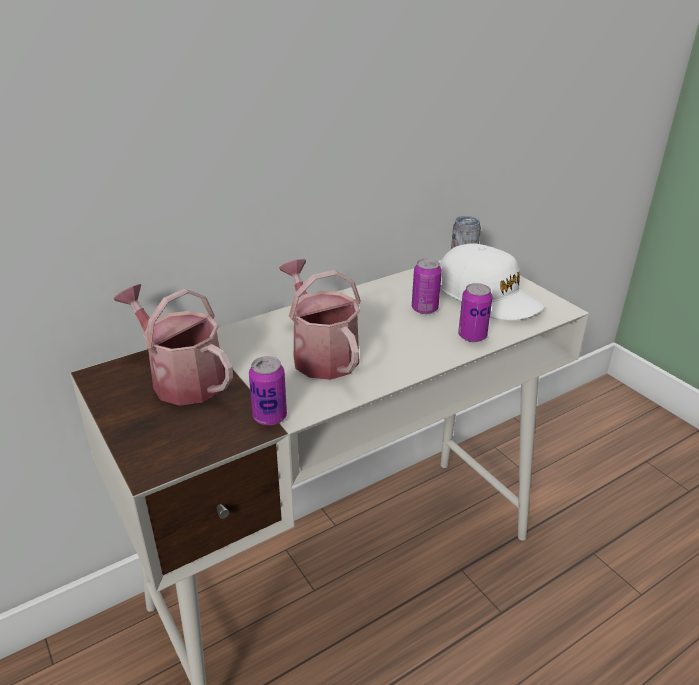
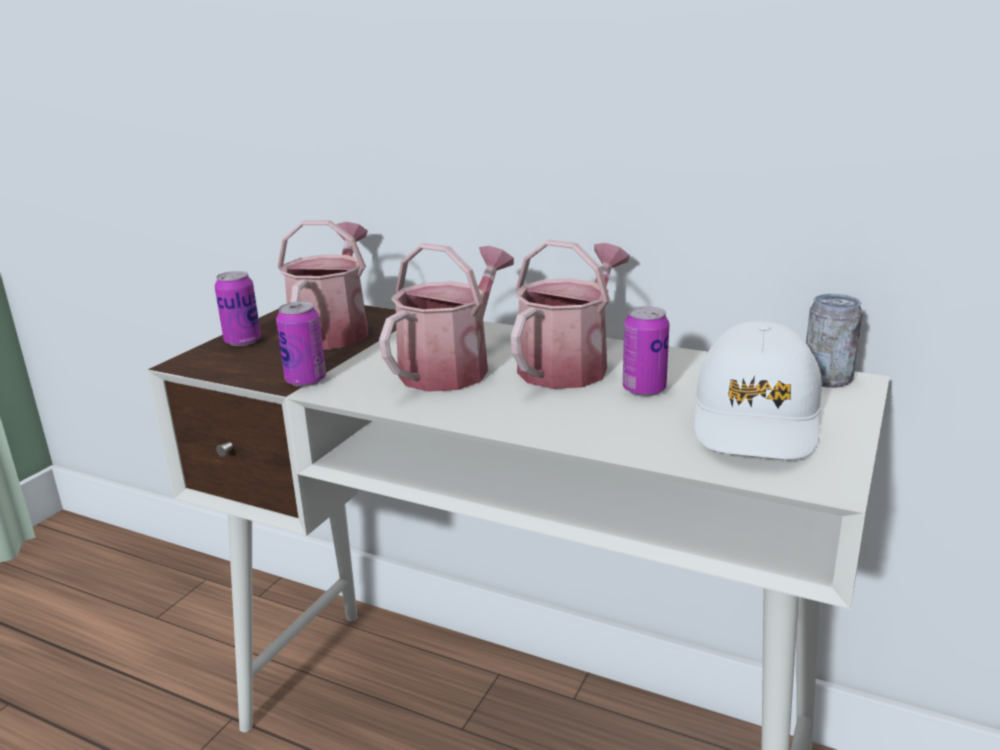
camera: 60 degrees right, 10 degrees down
can [458,283,492,342] -> can moved to [215,271,261,346]
none -> watering can [511,240,630,389]

